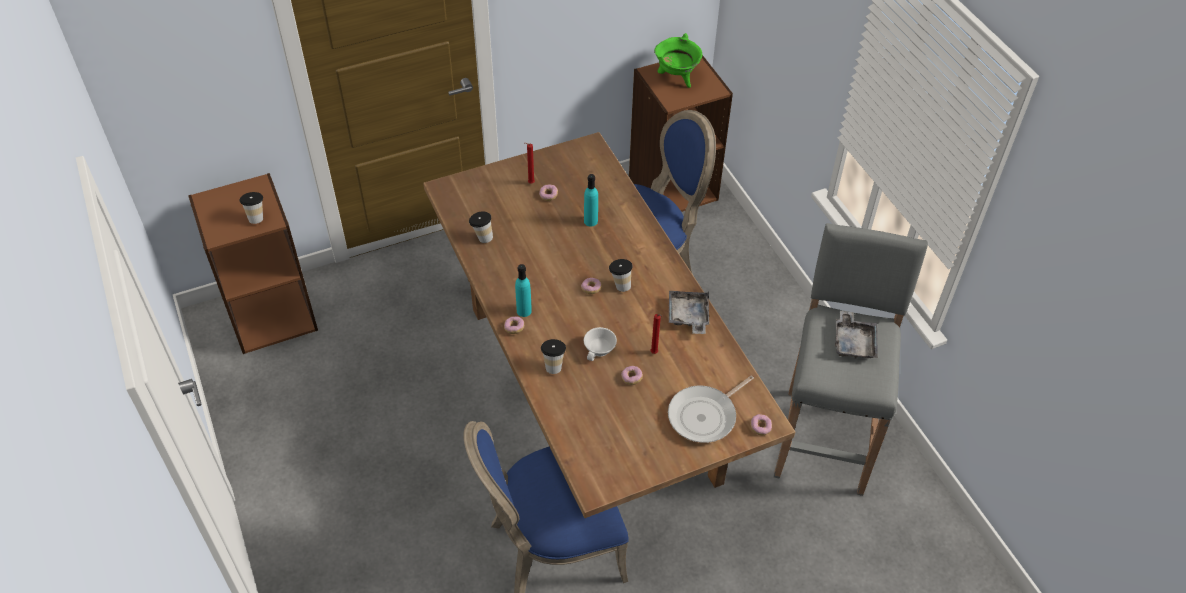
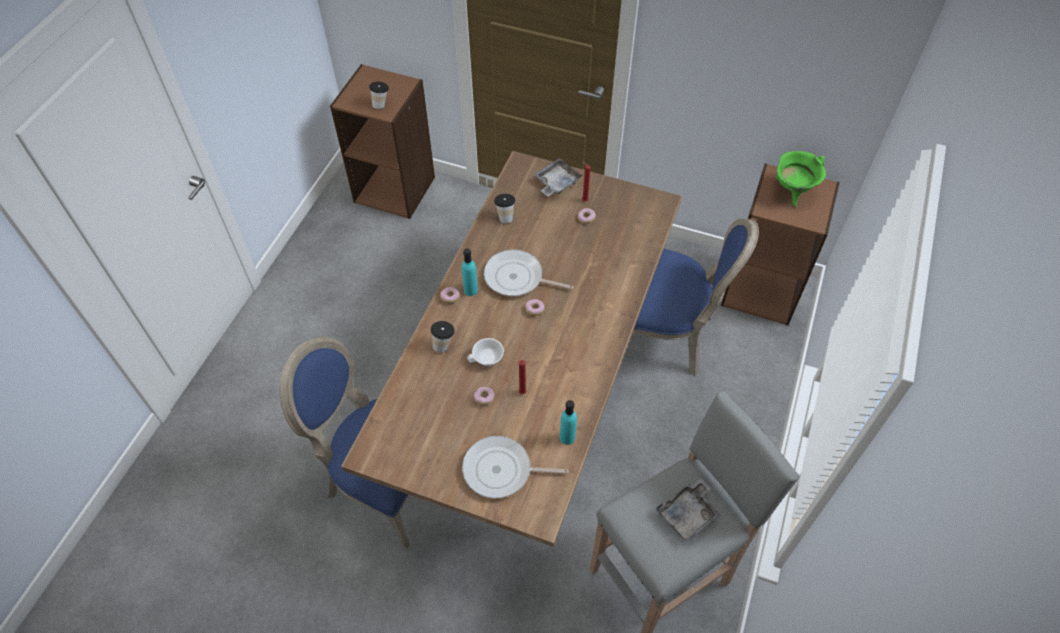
camera: 45 degrees right, 5 degrees up
turquoise bottle [584,174,598,227] -> turquoise bottle moved to [560,400,577,445]
cup [609,259,633,292] -> none
grey tray [669,291,709,334] -> grey tray moved to [534,158,583,196]
donut [750,414,772,435] -> none
none -> frying pan [484,250,574,296]

